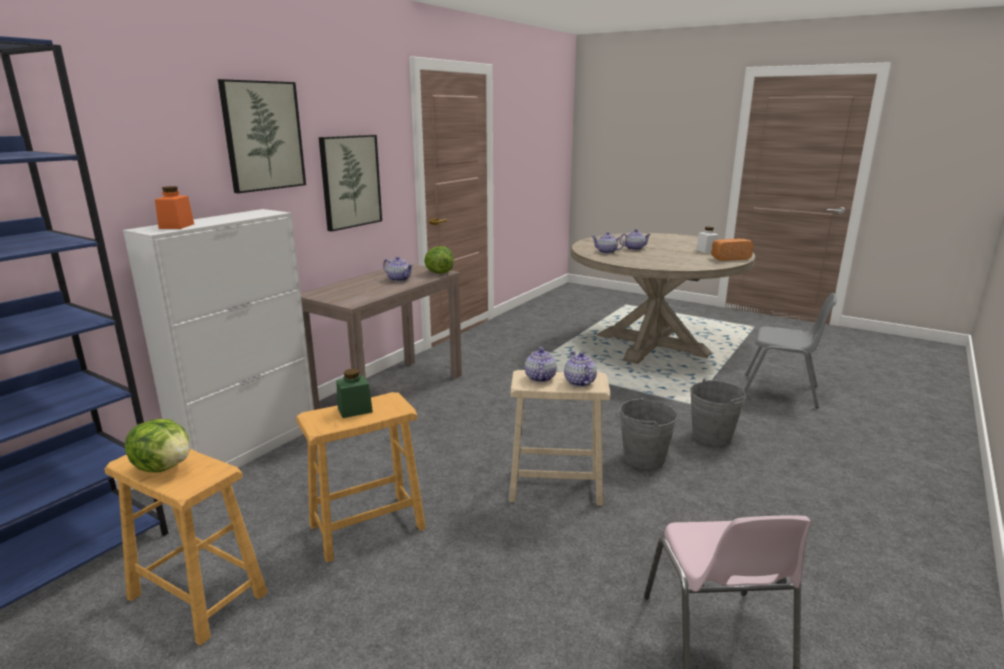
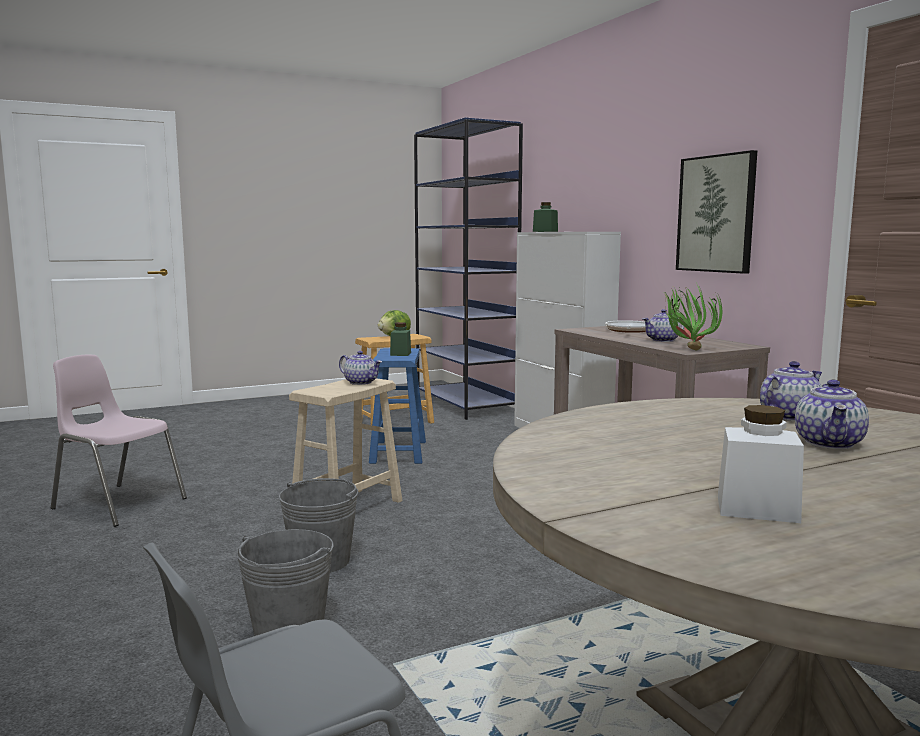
camera: 120 degrees right, 10 degrees down
orange jar [155,186,194,229] -> green jar [533,202,558,232]
picture [218,79,306,193] -> none
brown stool [296,392,426,563] -> blue stool [369,348,426,464]
lettuce [424,246,454,274] -> potted plant [663,286,722,350]
teapot [564,351,597,387] -> none
bread [711,239,754,261] -> none
none -> frying pan [605,320,646,333]

